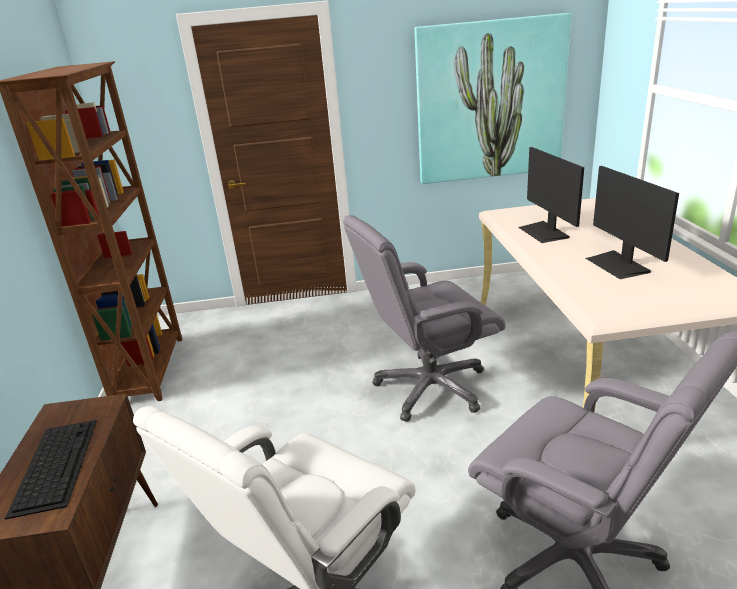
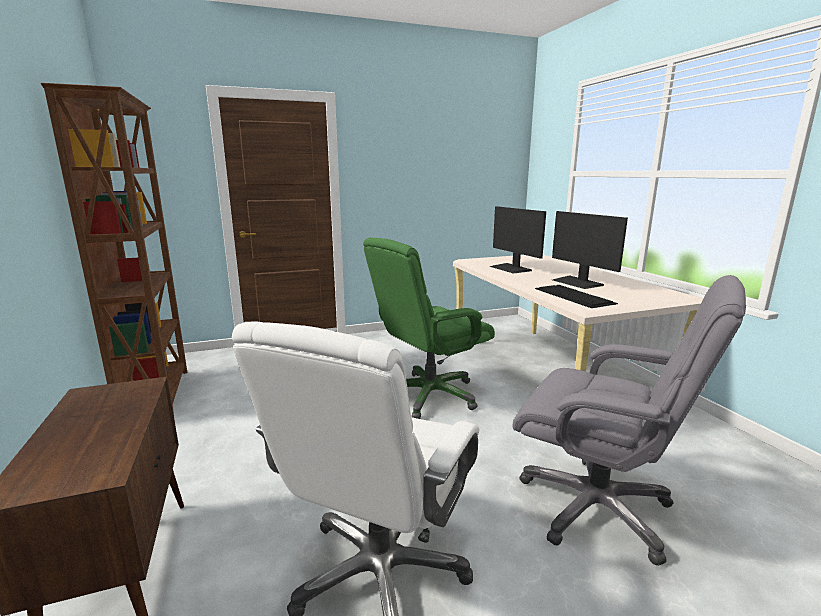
camera: 15 degrees left, 10 degrees down
keyboard [5,420,97,520] -> keyboard moved to [535,285,618,308]
grey office chair [343,215,506,422] -> green office chair [363,237,495,419]
picture [414,13,571,184] -> none

